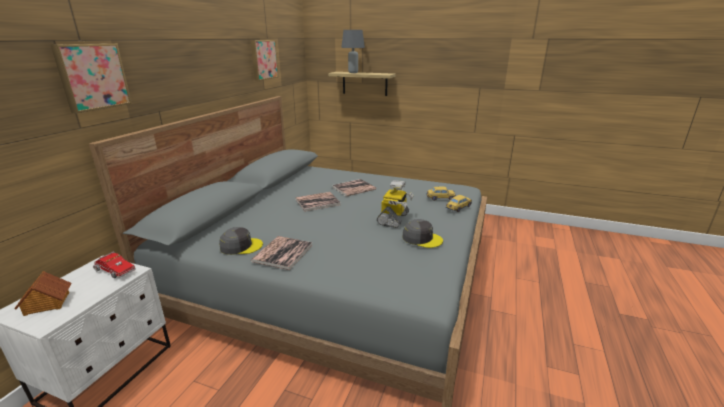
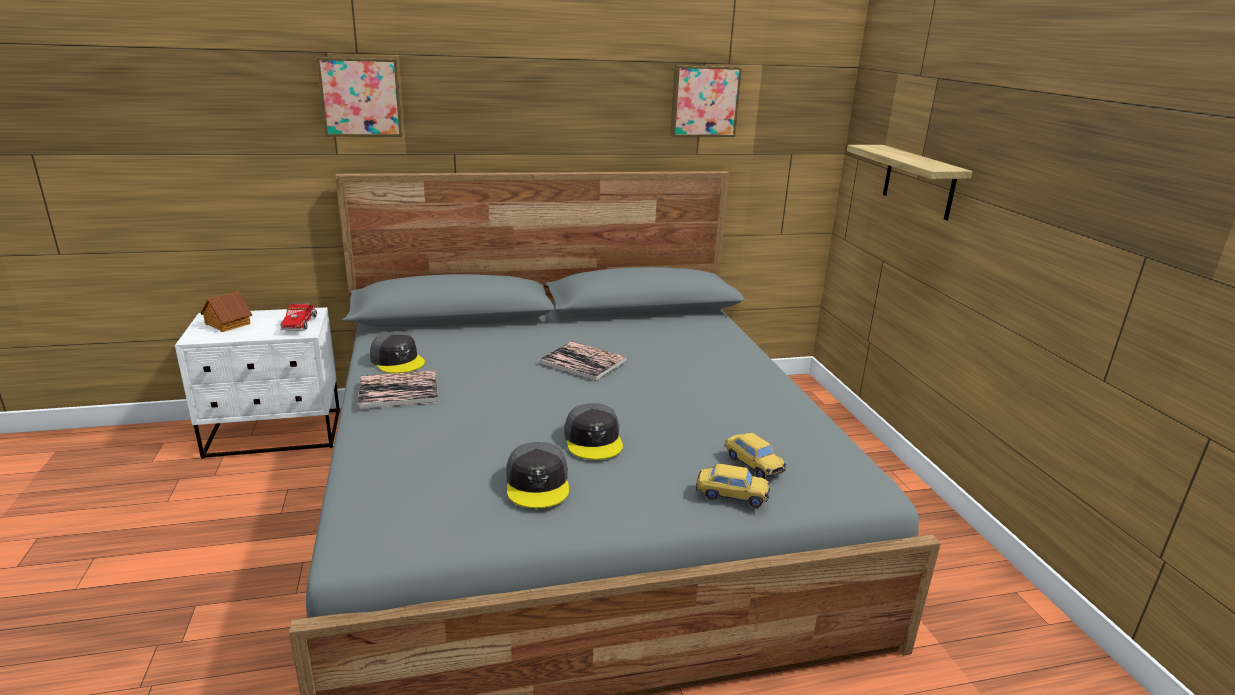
camera: 55 degrees right, 0 degrees up
book [332,179,376,197] -> none
grey table lamp [341,30,365,73] -> none
toy robot [377,180,414,228] -> grey cap [564,403,623,460]

